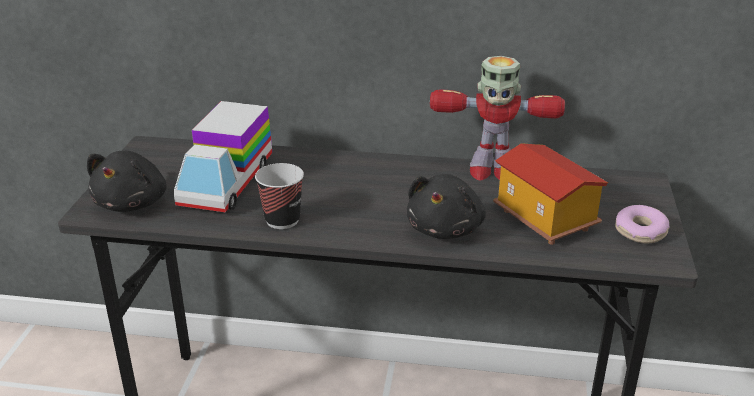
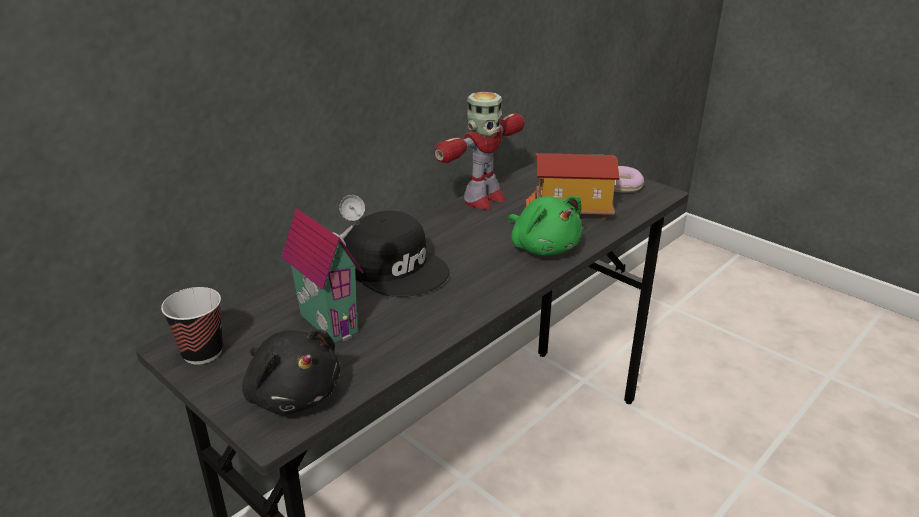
camera: 55 degrees left, 0 degrees up
toy truck [174,101,272,212] -> toy house [281,195,365,343]
cup [255,163,304,229] -> cup moved to [161,287,223,365]
black plush toy [407,174,486,239] -> green plush toy [508,196,583,256]
none -> black cap [343,211,450,297]

